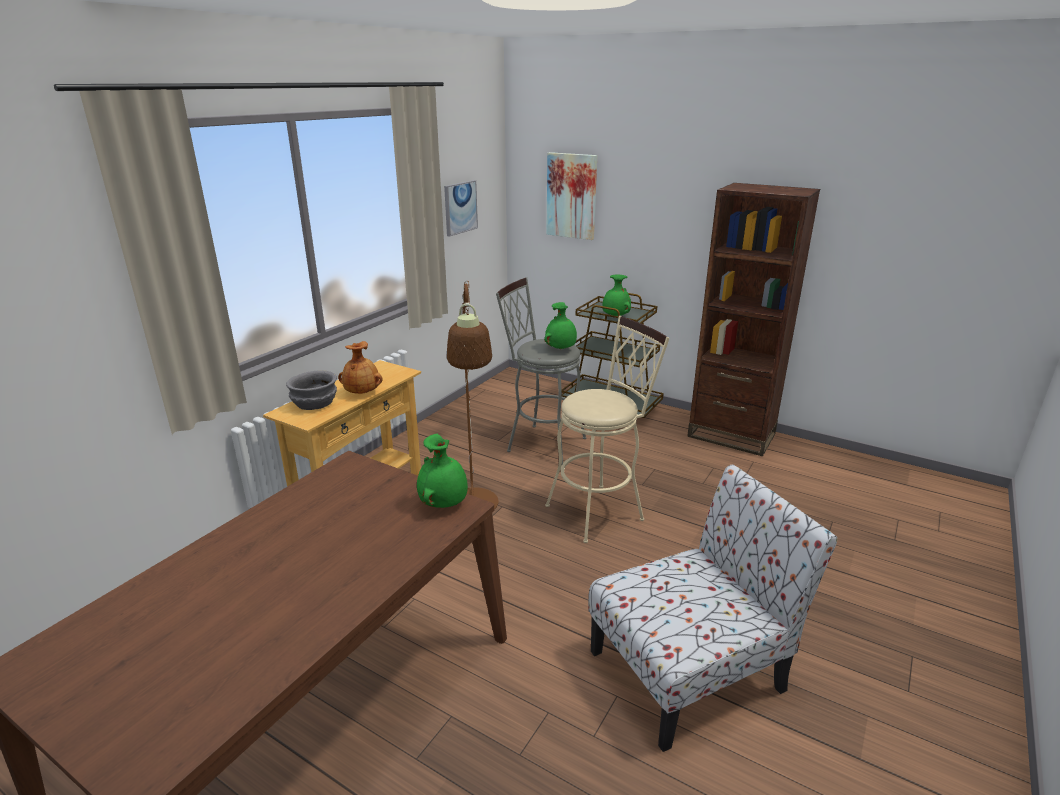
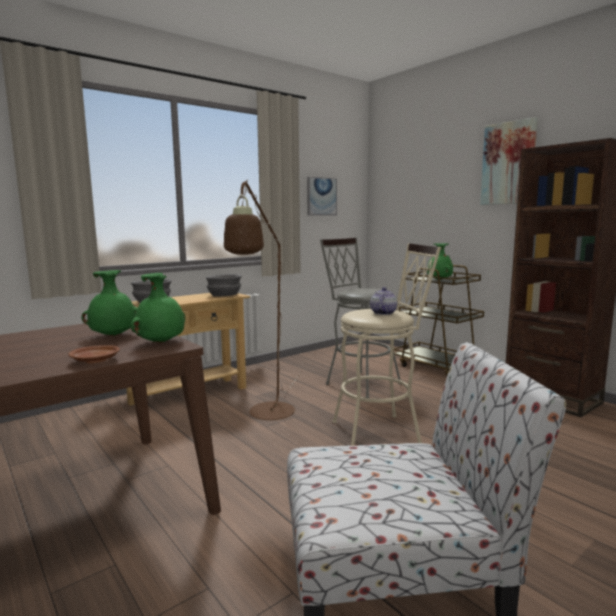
camera: 20 degrees right, 15 degrees down
brown vase [338,341,383,394] -> none
green vase [544,302,577,349] -> green vase moved to [81,270,137,336]
picture [546,152,597,240] -> picture moved to [480,117,538,205]
none -> brown plate [68,345,120,363]
none -> grey bowl [206,274,242,296]
none -> teapot [370,287,397,315]

